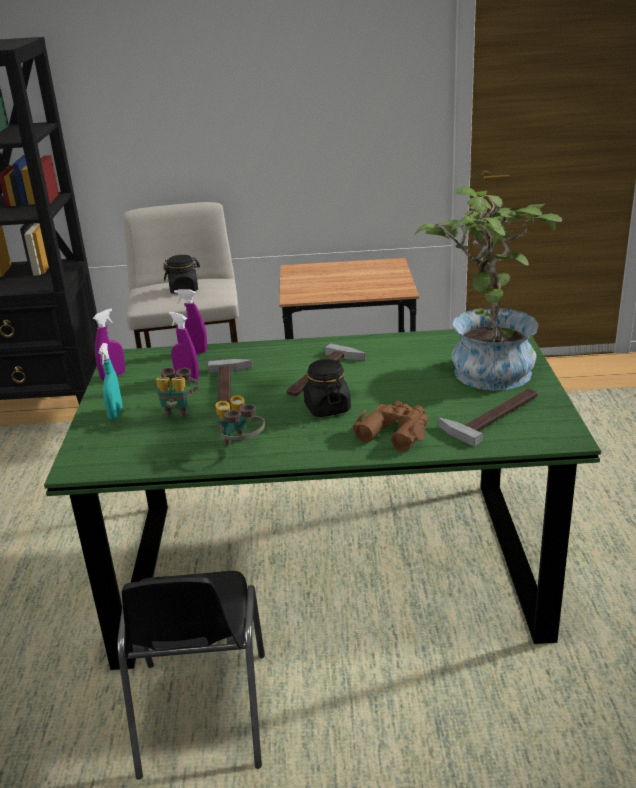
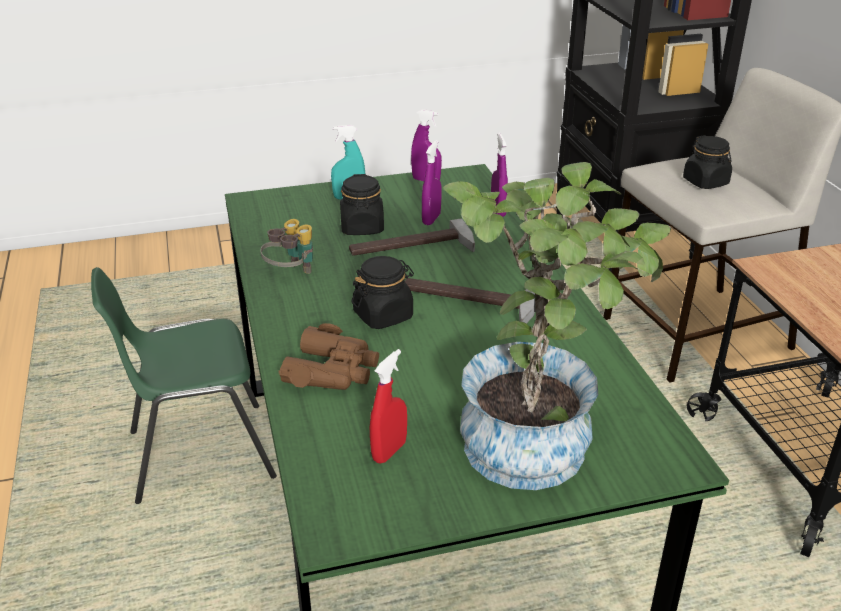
camera: 75 degrees right, 5 degrees up
black chair [117,571,265,780] -> green chair [91,267,277,504]
binoculars [156,368,200,417] -> black jar [340,174,384,235]
hammer [438,388,538,447] -> red spray bottle [370,349,407,464]

